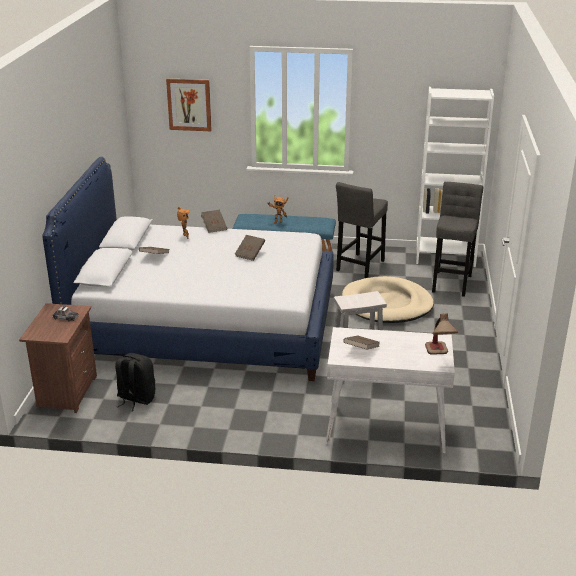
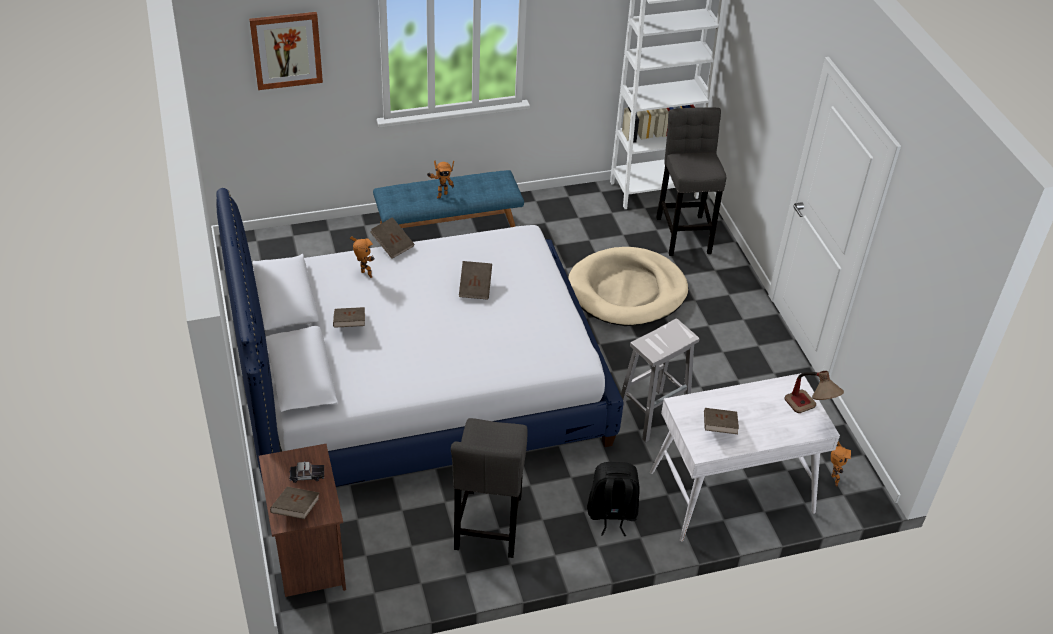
camera: 25 degrees left, 15 degrees up
black backpack [115,353,155,412] -> black backpack moved to [587,462,640,536]
grey stool [336,182,388,278] -> grey stool moved to [451,418,528,558]
none -> brown book [270,487,319,519]
none -> toy robot [831,442,851,486]

